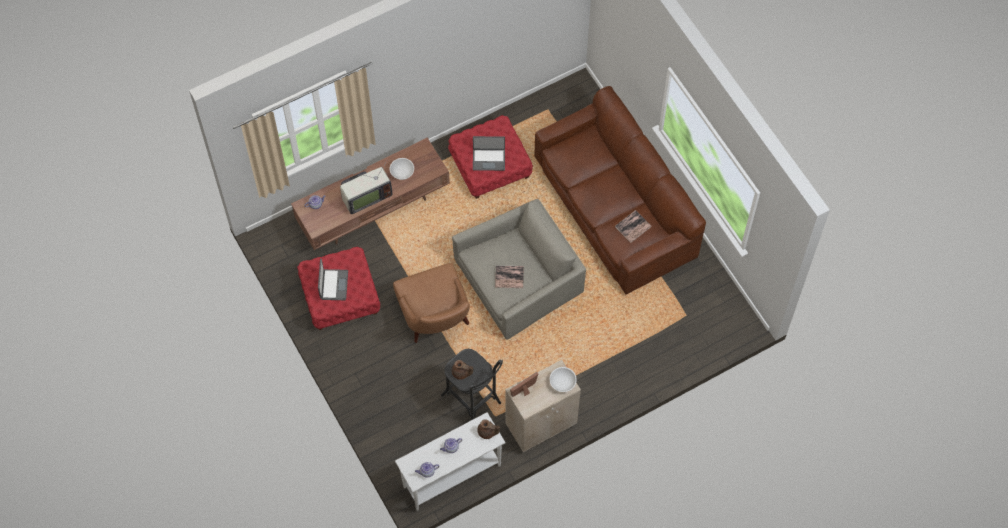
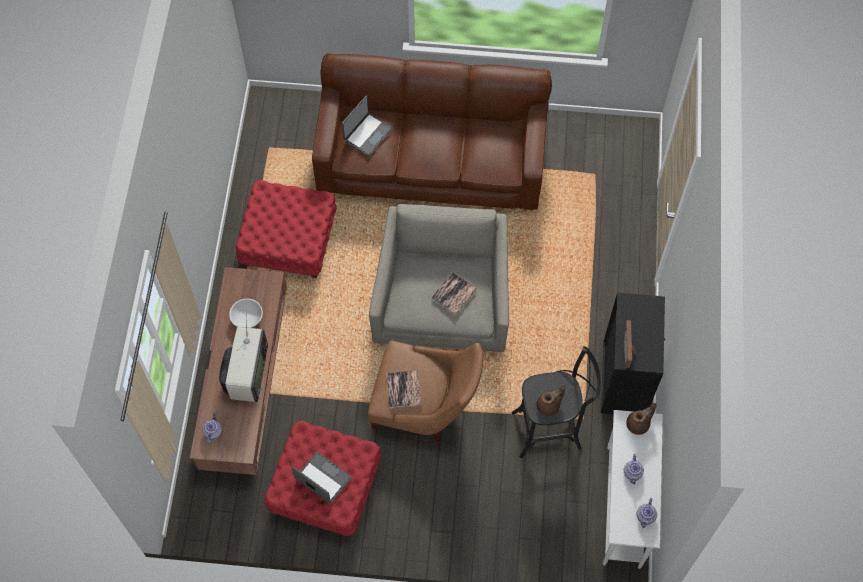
camera: 55 degrees left, 0 degrees up
laptop [473,136,505,171] -> laptop moved to [342,95,392,156]
beige cabinet [505,360,581,452] -> black cabinet [600,293,665,414]
white bowl [550,367,577,392] -> none
book [616,210,652,242] -> book moved to [386,370,421,408]

